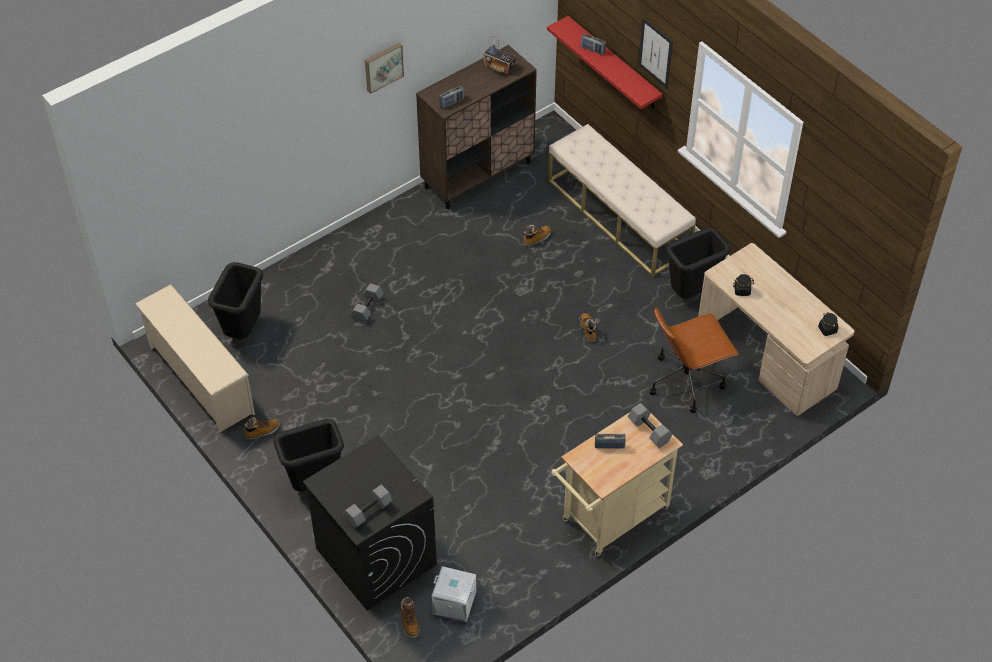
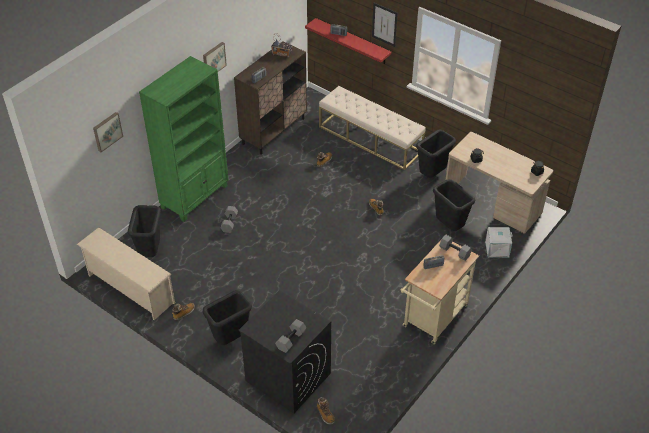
camera: 15 degrees left, 5 degrees down
white storage box [432,566,476,622] -> white storage box moved to [485,227,513,258]
brown office chair [650,308,739,413] -> black trash can [433,179,475,231]
none -> picture [93,112,123,152]
none -> green bookcase [139,56,229,222]

